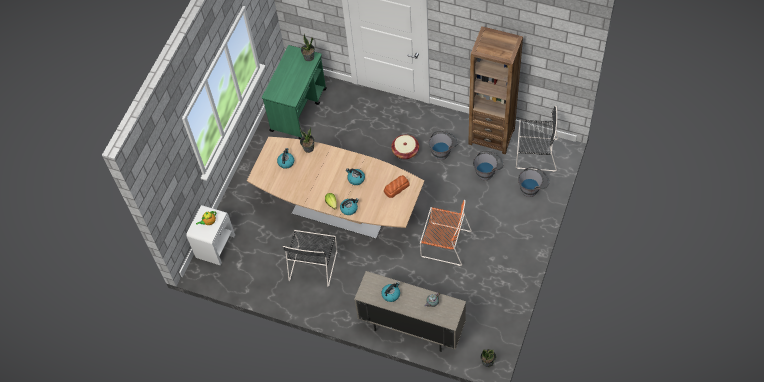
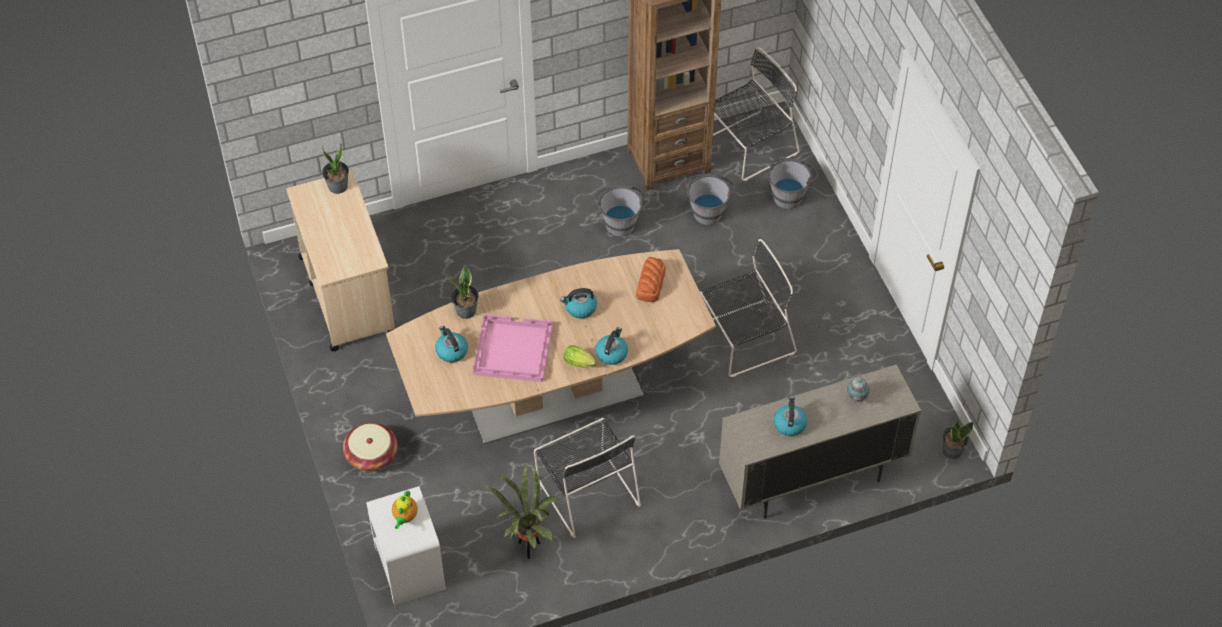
camera: 45 degrees left, 5 degrees down
green cart [262,45,326,139] -> beige cart [286,171,396,352]
basket [391,135,419,159] -> basket moved to [343,422,398,471]
orange chair [420,200,472,266] -> black chair [700,239,797,377]
none -> pink tray [473,314,553,382]
none -> potted plant [481,464,561,559]

